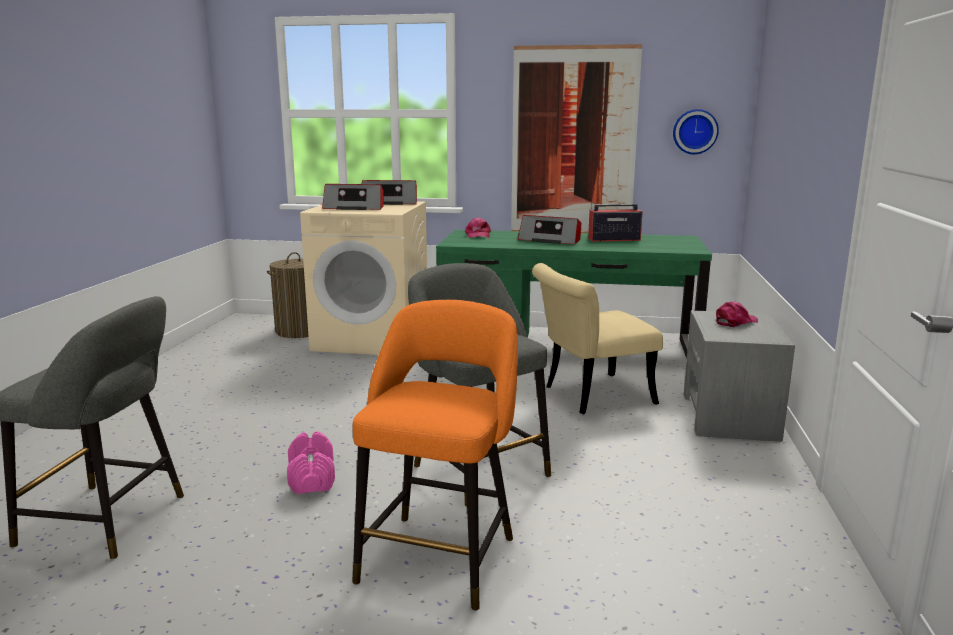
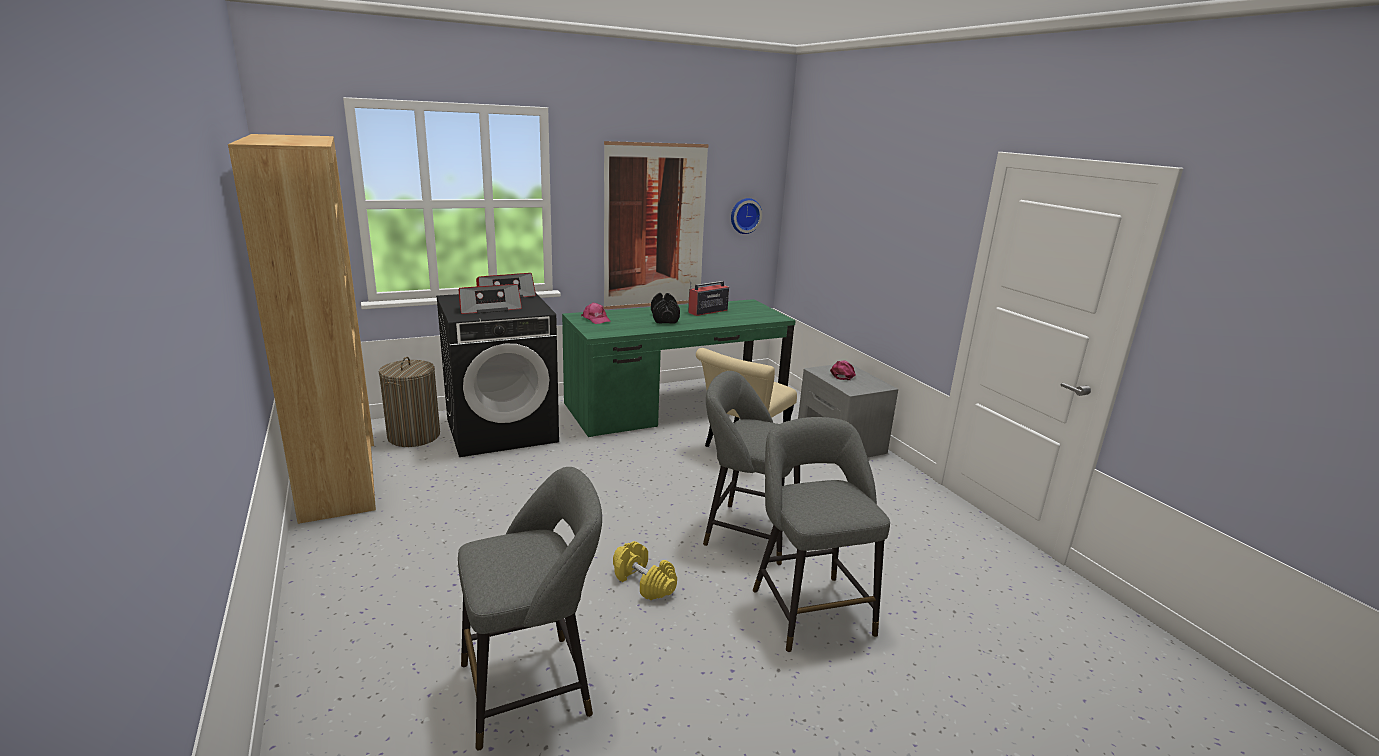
camera: 35 degrees left, 5 degrees up
pink dumbbell [287,431,335,494] -> yellow dumbbell [613,541,677,601]
beige washing machine [300,201,427,355] -> black washing machine [436,293,559,457]
orange stool [352,300,518,611] -> grey stool [753,417,890,652]
radio [518,215,581,245] -> black dumbbell [651,293,680,323]
none -> brown bookcase [228,134,376,524]

